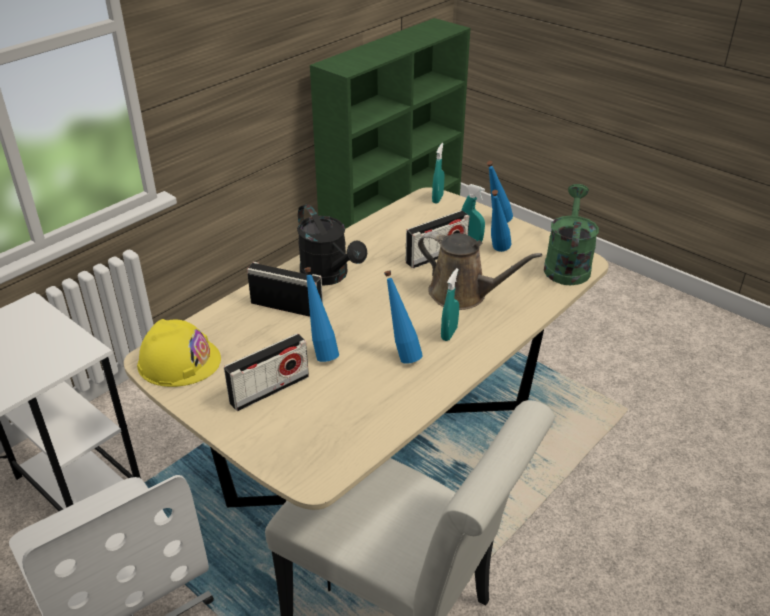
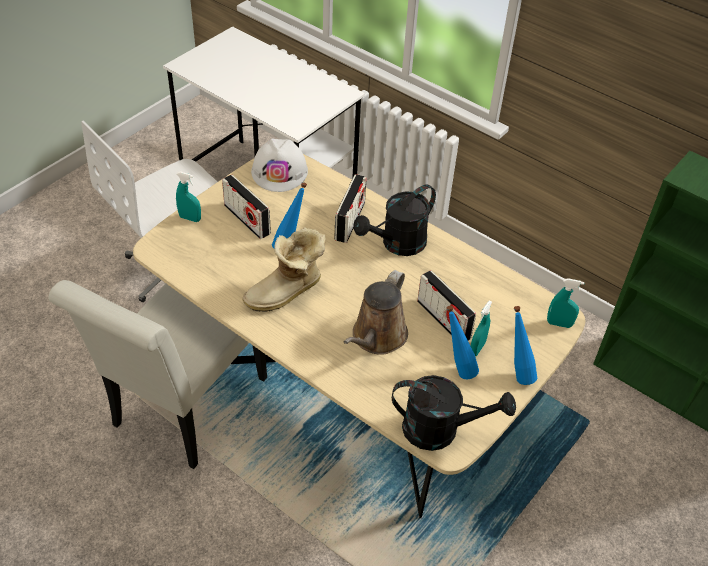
camera: 85 degrees right, 10 degrees up
yellow hard hat [137,319,221,387] -> white hard hat [251,138,308,192]
blue bottle [384,270,423,364] -> boot [243,227,326,312]
turquoise spray bottle [441,268,459,341] -> turquoise spray bottle moved to [176,172,201,222]
green watering can [544,184,599,285] -> black watering can [392,375,516,451]

